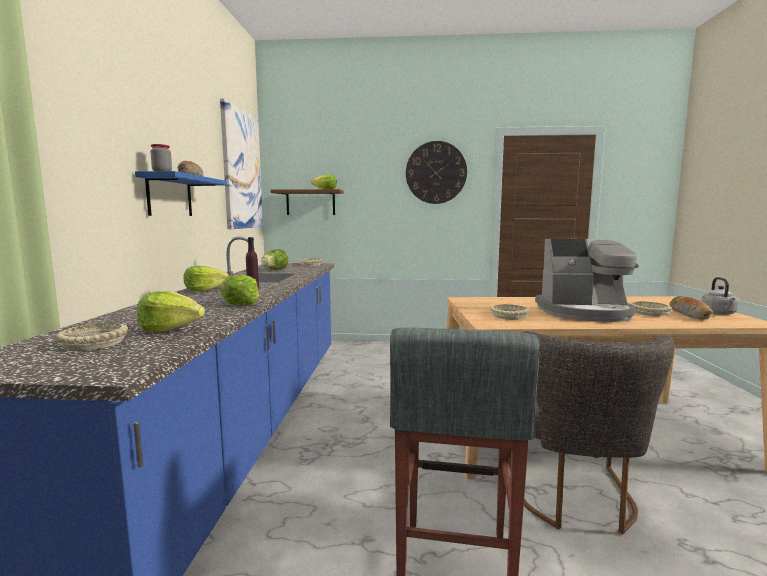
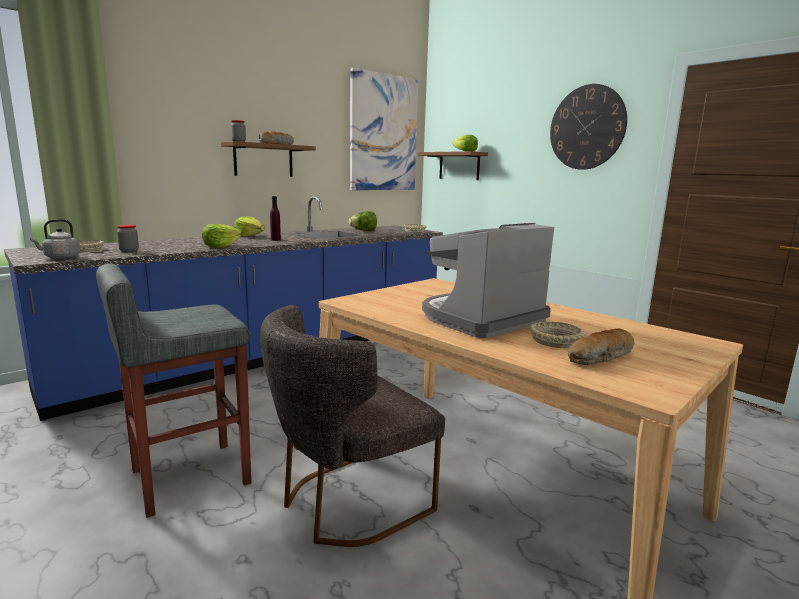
camera: 45 degrees right, 5 degrees up
blue shelf [135,171,227,216] -> brown shelf [221,141,316,177]
lettuce [137,291,205,332] -> jar [117,225,139,252]
beige bowl [490,304,529,320] -> none
coffee machine [535,239,639,322] -> coffee machine turned 90 degrees clockwise [422,223,554,338]
grey kettle [702,277,738,315] -> grey kettle moved to [30,219,80,259]

